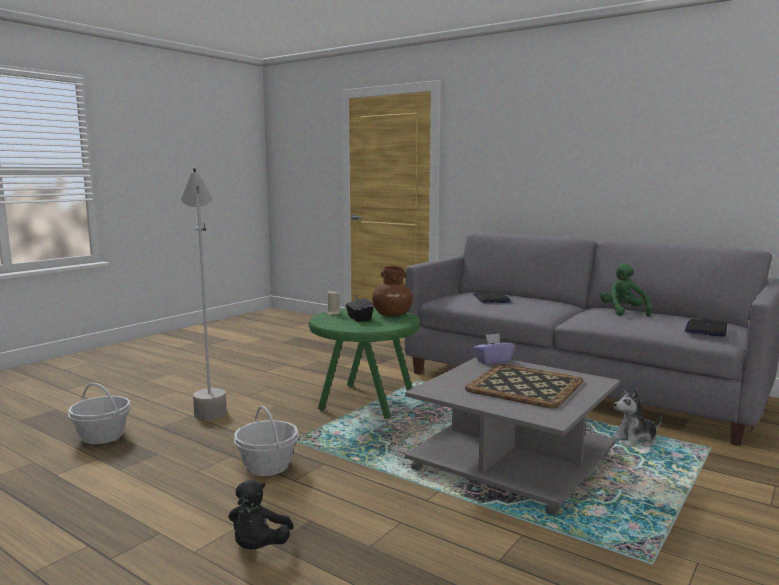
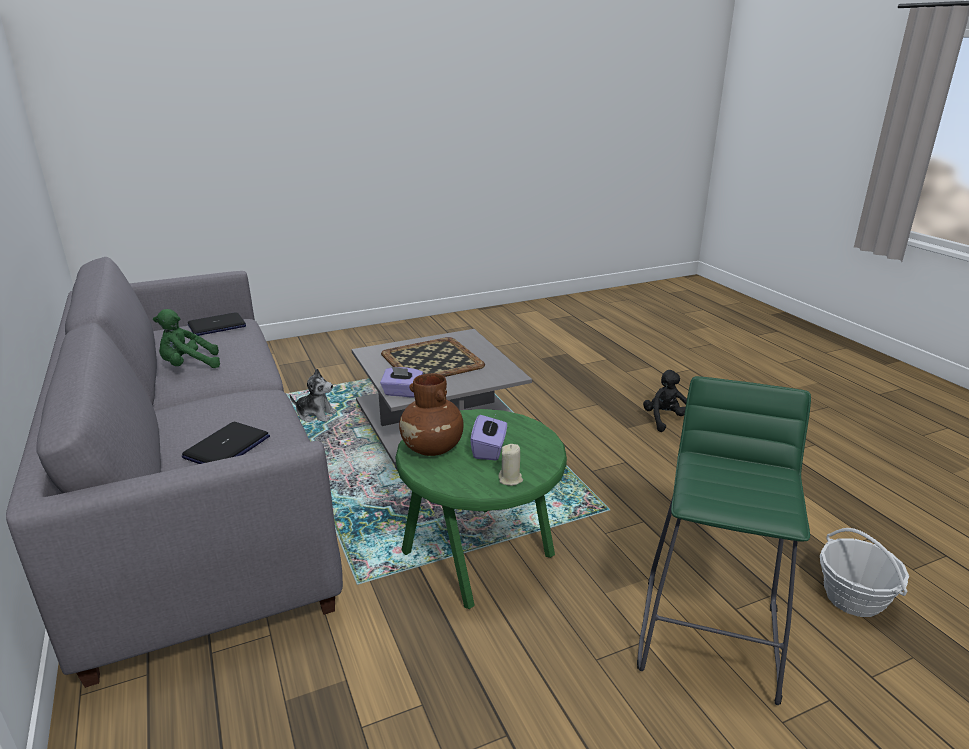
camera: 150 degrees left, 15 degrees up
grey floor lamp [181,167,227,420] -> green stool [637,376,811,705]
black plush toy [228,480,293,550] -> black plush toy turned 45 degrees counterclockwise [643,370,687,432]
basket [234,405,299,476] -> none
black tissue box [345,295,373,322] -> purple tissue box [470,413,507,461]
green plush toy [600,263,652,317] -> green plush toy turned 45 degrees clockwise [153,309,220,368]

